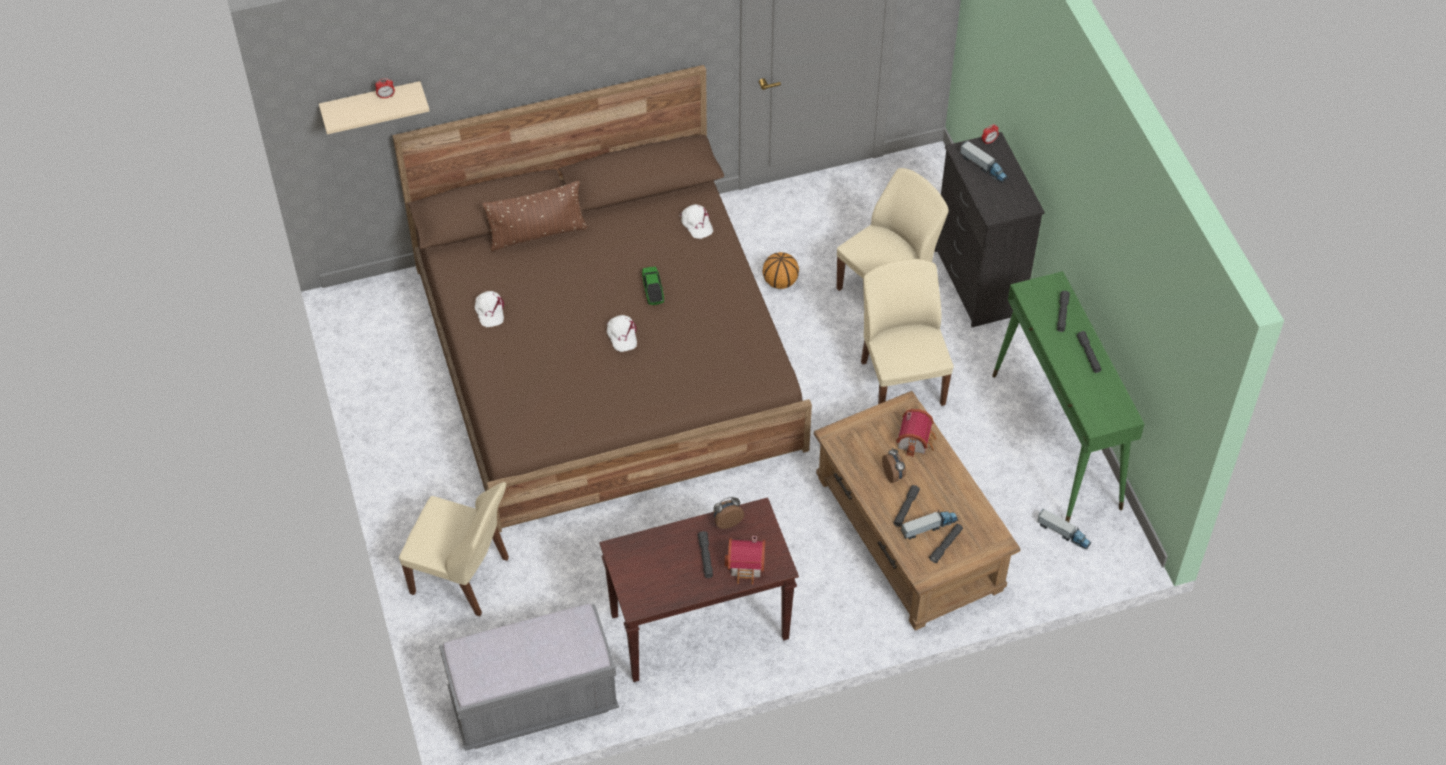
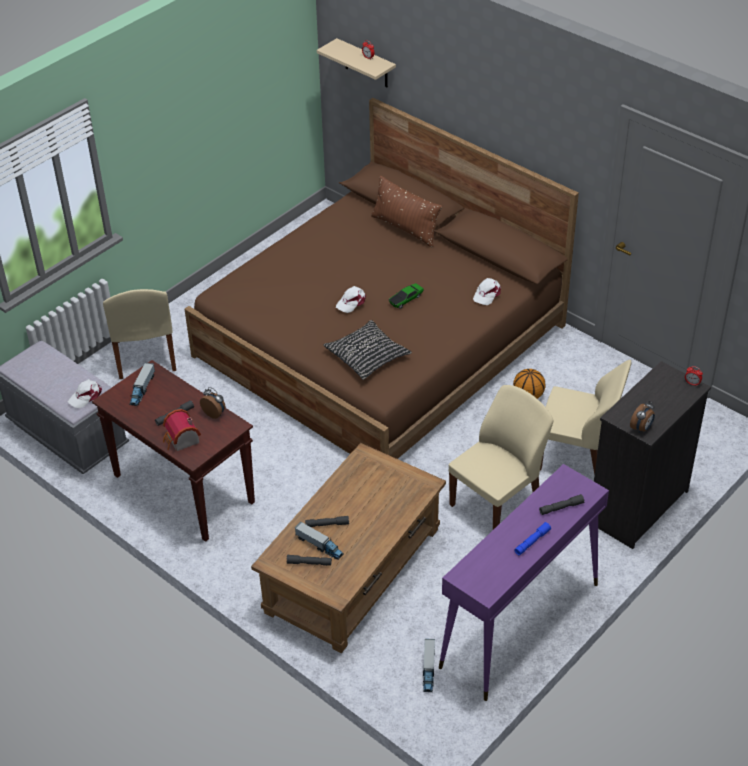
camera: 60 degrees right, 10 degrees down
white cap [474,291,504,327] -> white cap moved to [68,379,102,408]
alarm clock [882,448,906,483] -> alarm clock moved to [630,401,655,432]
toy house [896,409,936,457] -> none
toy truck [960,141,1008,182] -> toy truck moved to [130,363,155,406]
green console table [992,271,1144,522] -> purple console table [439,464,609,701]
grey flashlight [1077,331,1102,373] -> blue flashlight [514,522,551,555]
none -> black pillow [324,320,412,380]

